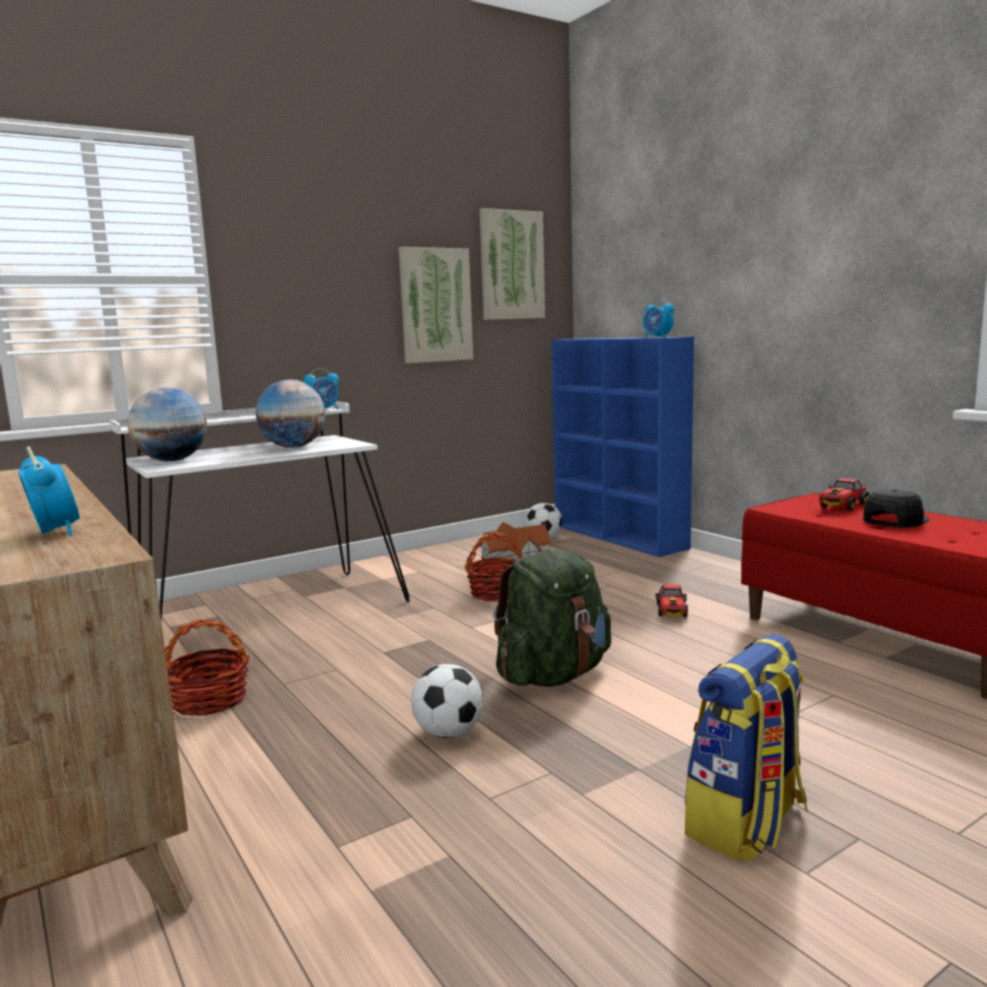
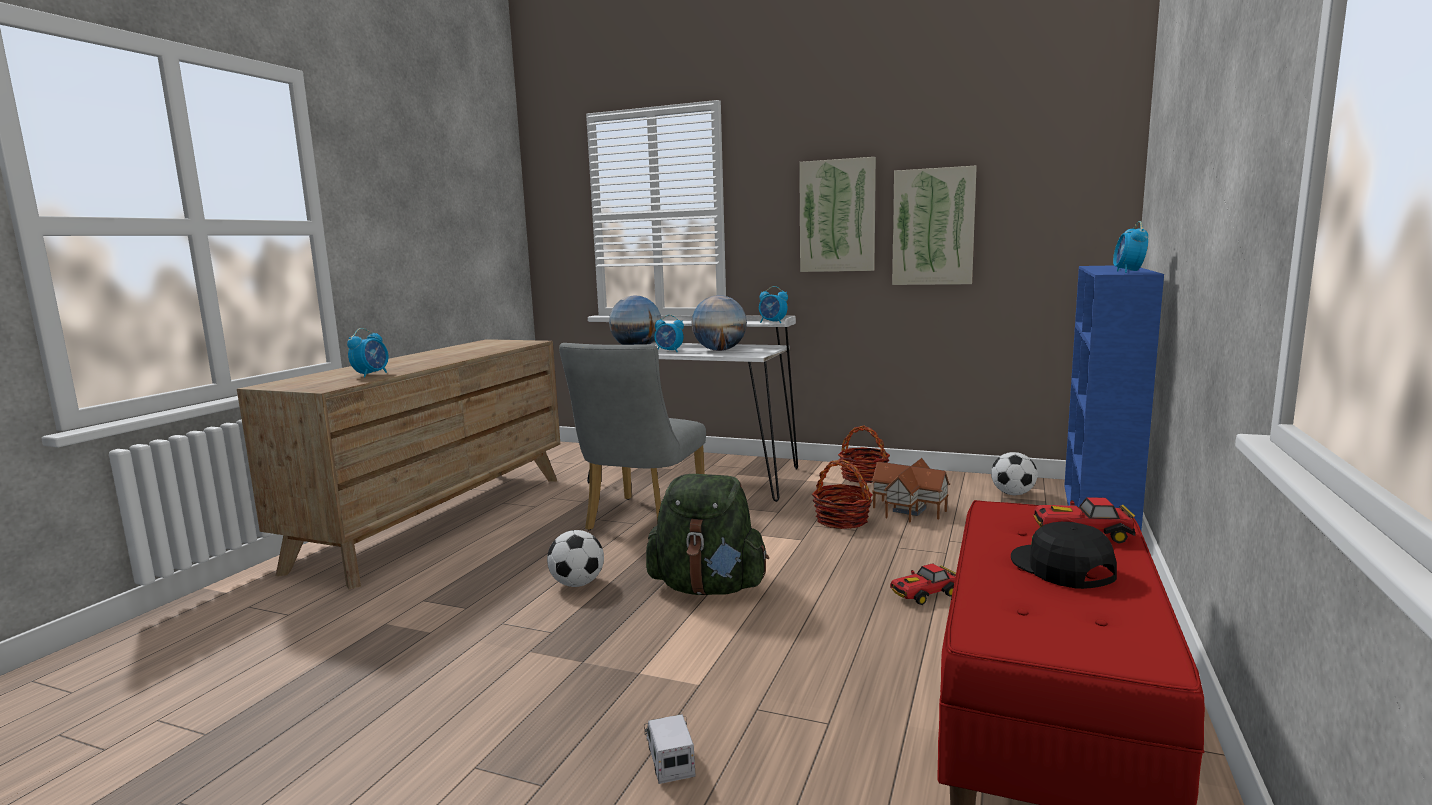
camera: 55 degrees right, 0 degrees up
basket [165,619,250,716] -> basket moved to [838,426,890,483]
picture [479,208,545,320] -> picture moved to [799,157,876,272]
backpack [684,634,808,863] -> none
black cap [863,489,929,528] -> black cap turned 120 degrees counterclockwise [1011,522,1117,589]
none -> grey chair [559,343,706,530]
none -> toy truck [644,714,696,784]
none -> alarm clock [654,315,684,352]

